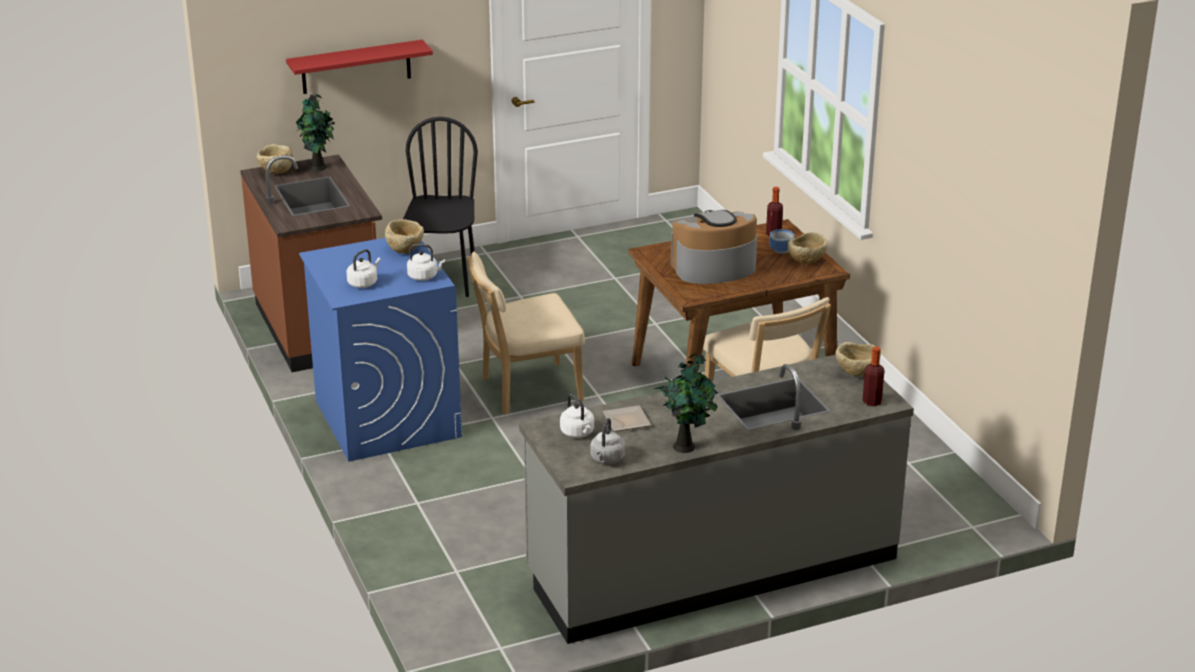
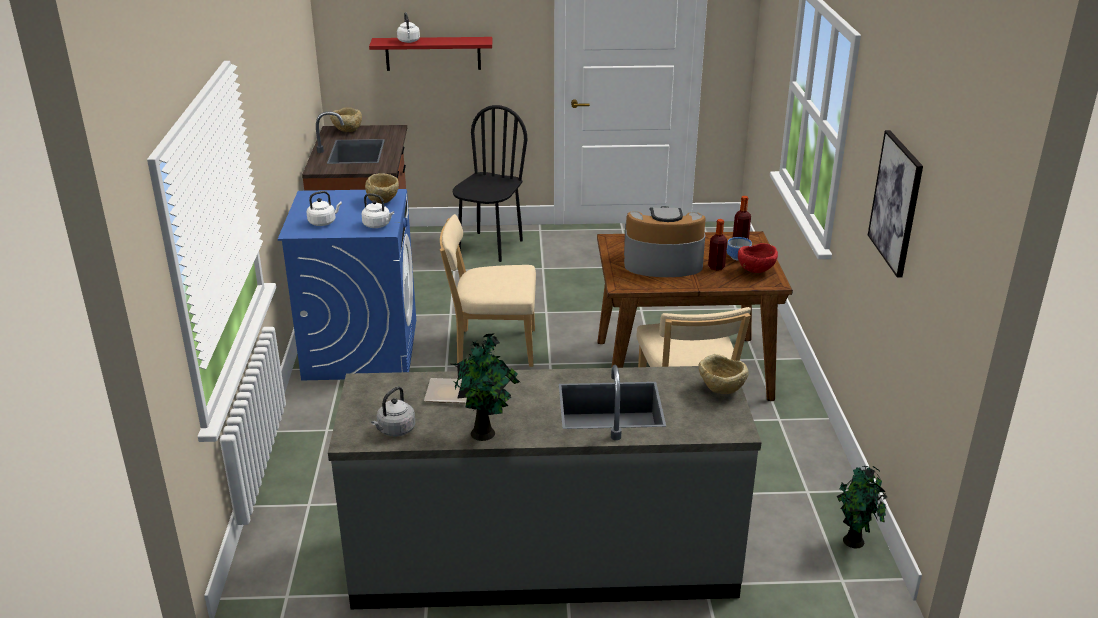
camera: 20 degrees right, 0 degrees up
potted plant [296,94,335,171] -> potted plant moved to [837,466,887,548]
white kettle [560,394,594,438] -> white kettle moved to [397,12,420,43]
beige bowl [787,232,828,263] -> red bowl [738,243,778,273]
bottle [862,346,885,406] -> bottle moved to [708,219,727,271]
none -> picture [868,130,923,277]

